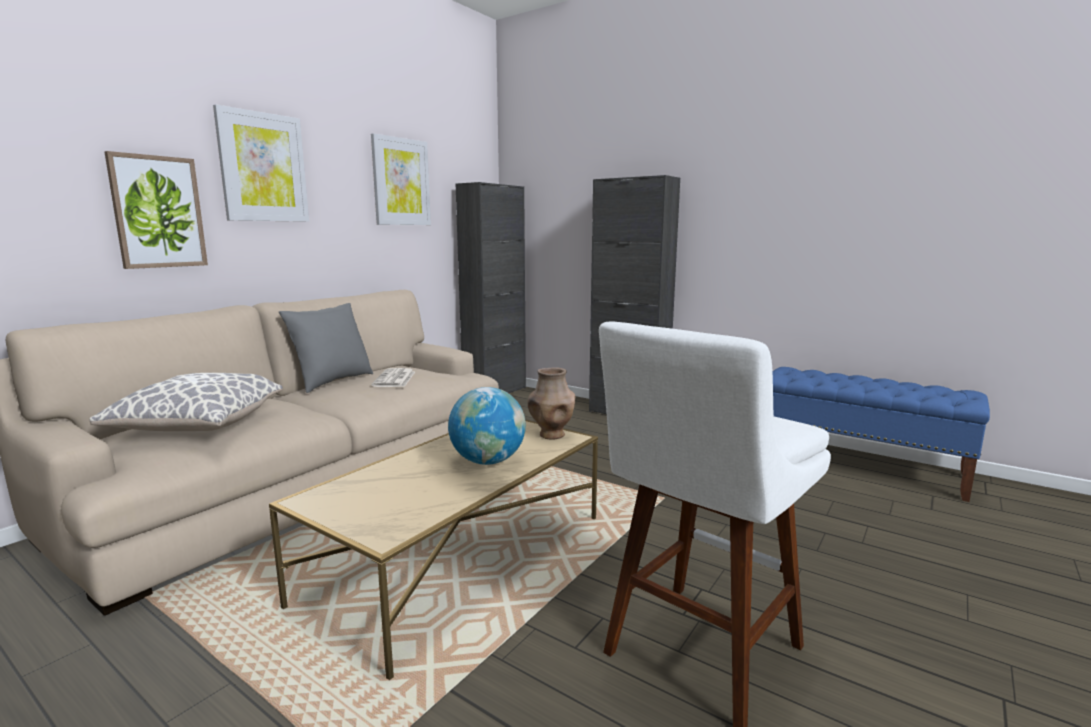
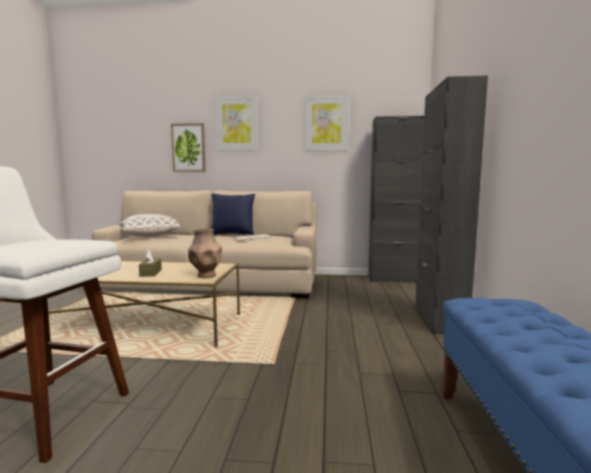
camera: 60 degrees right, 5 degrees down
grey pillow [279,303,373,393] -> blue pillow [211,193,255,235]
globe [448,387,526,465] -> brown tissue box [139,250,162,277]

